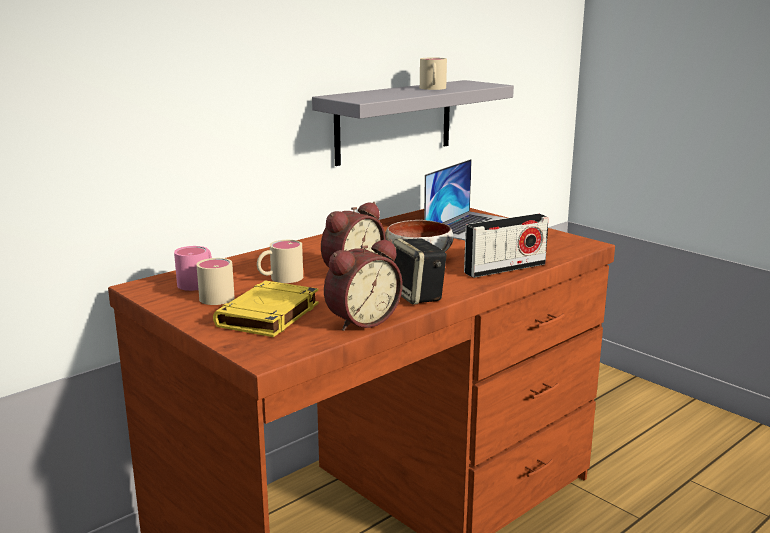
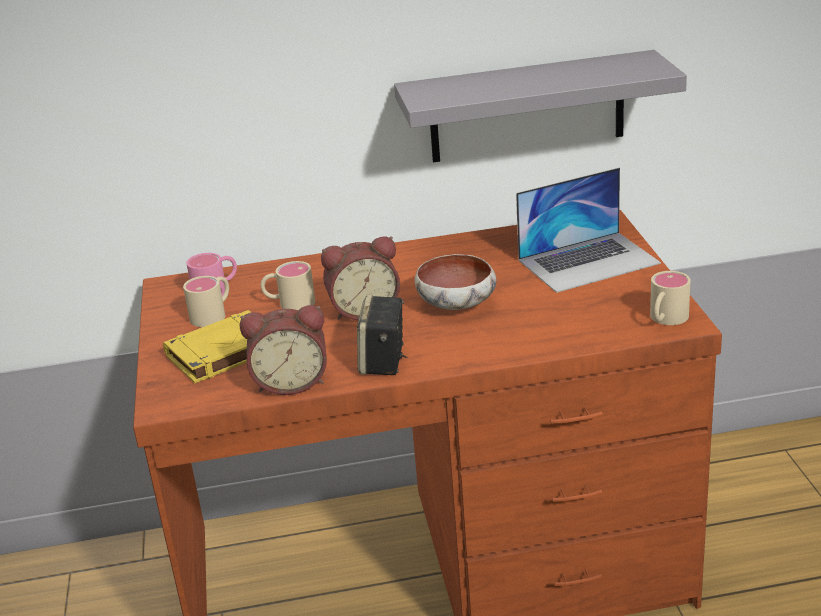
camera: 35 degrees right, 10 degrees up
beige mug [420,58,447,90] -> beige mug moved to [650,271,691,325]
radio [464,213,549,278] -> none

